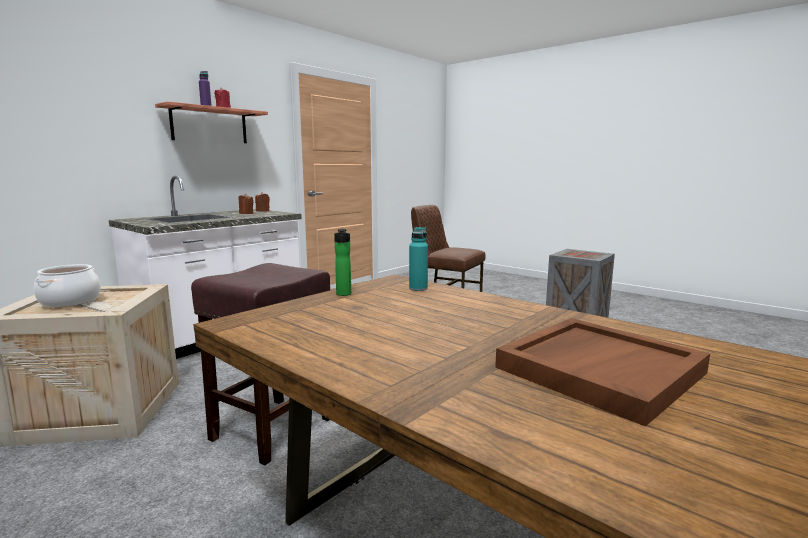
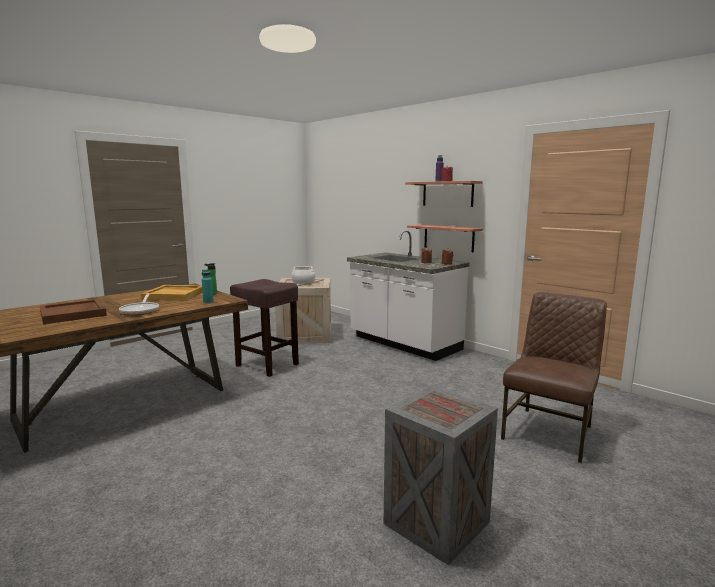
camera: 95 degrees right, 0 degrees up
none -> frying pan [119,294,159,315]
none -> beige tray [141,285,203,301]
none -> shelf [407,225,483,252]

